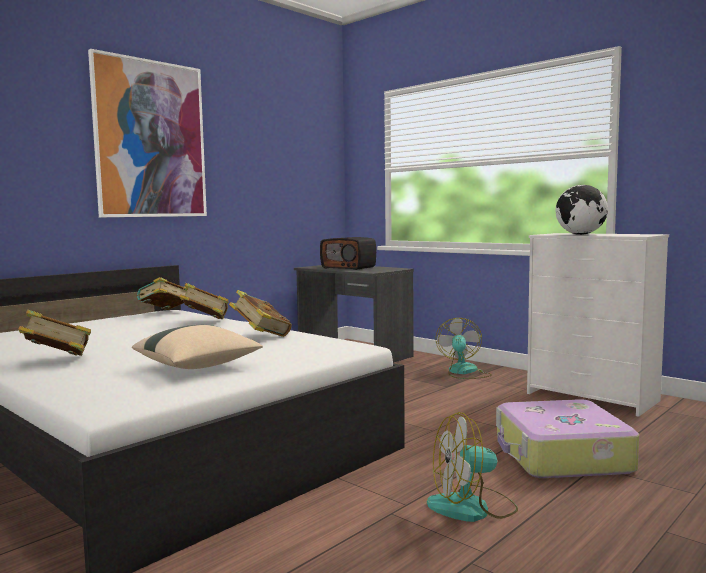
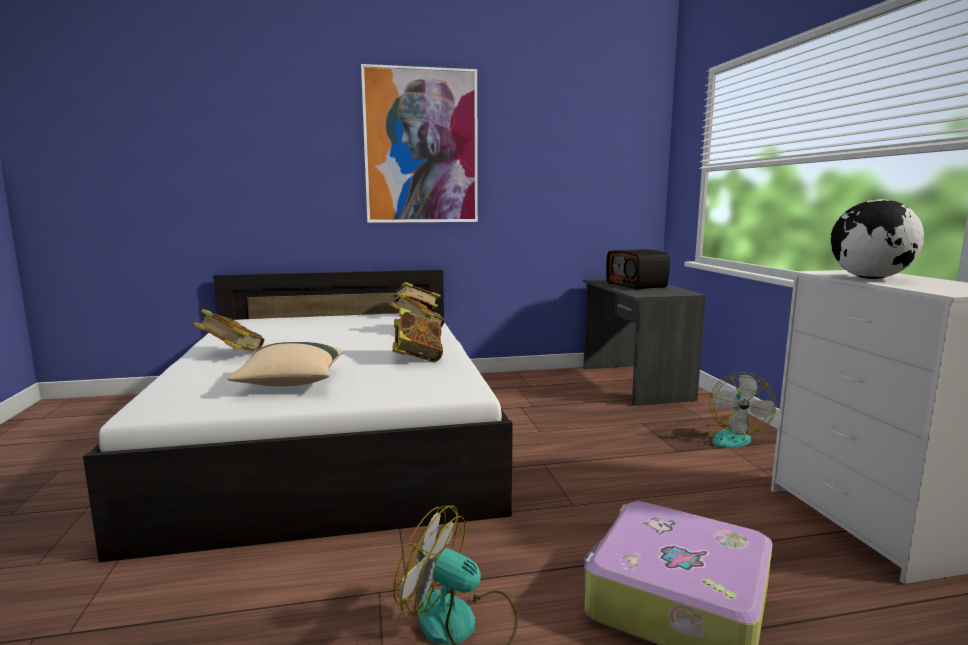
camera: 35 degrees right, 5 degrees up
fan [436,318,492,379] -> fan turned 150 degrees clockwise [692,372,777,448]

